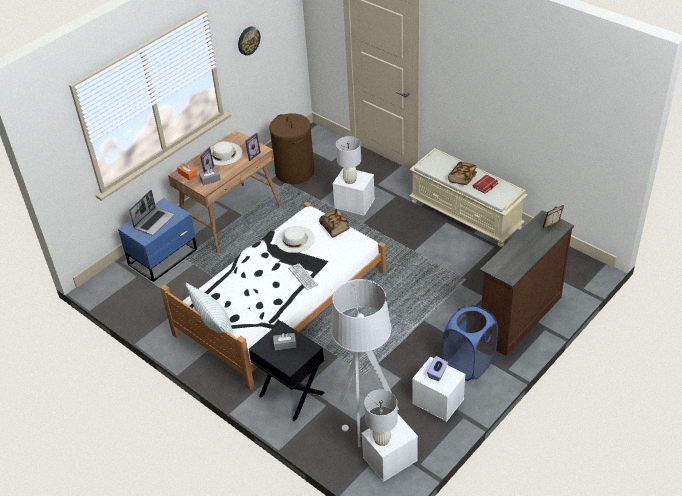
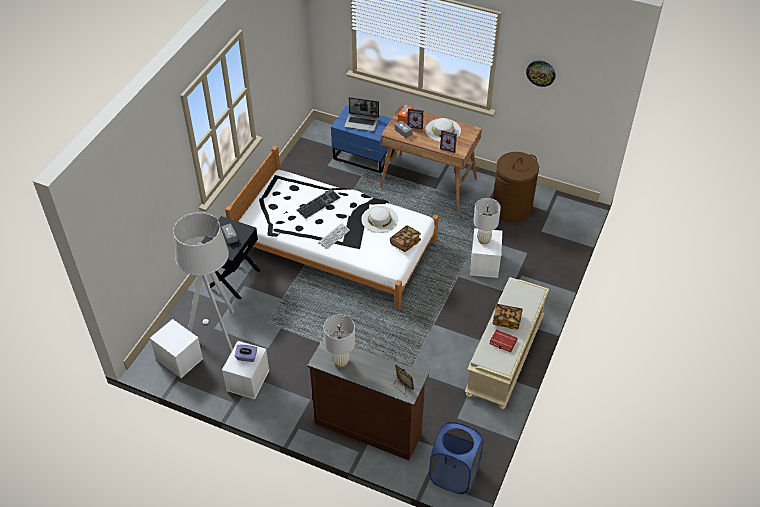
camera: 70 degrees right, 5 degrees up
pillow [185,283,235,337] -> none
white table lamp [364,389,398,446] -> white table lamp moved to [323,314,355,367]
blue laundry basket [443,305,498,381] -> blue laundry basket moved to [429,422,484,494]
none -> keyboard [297,189,341,219]

